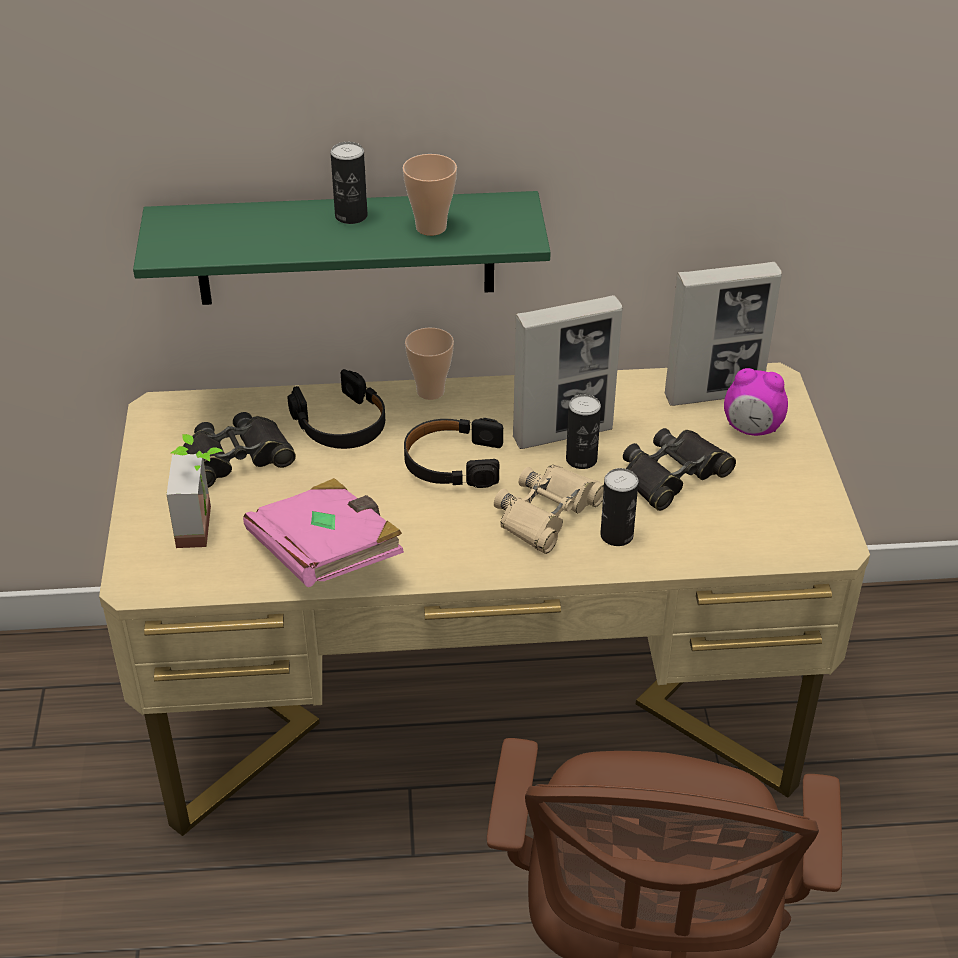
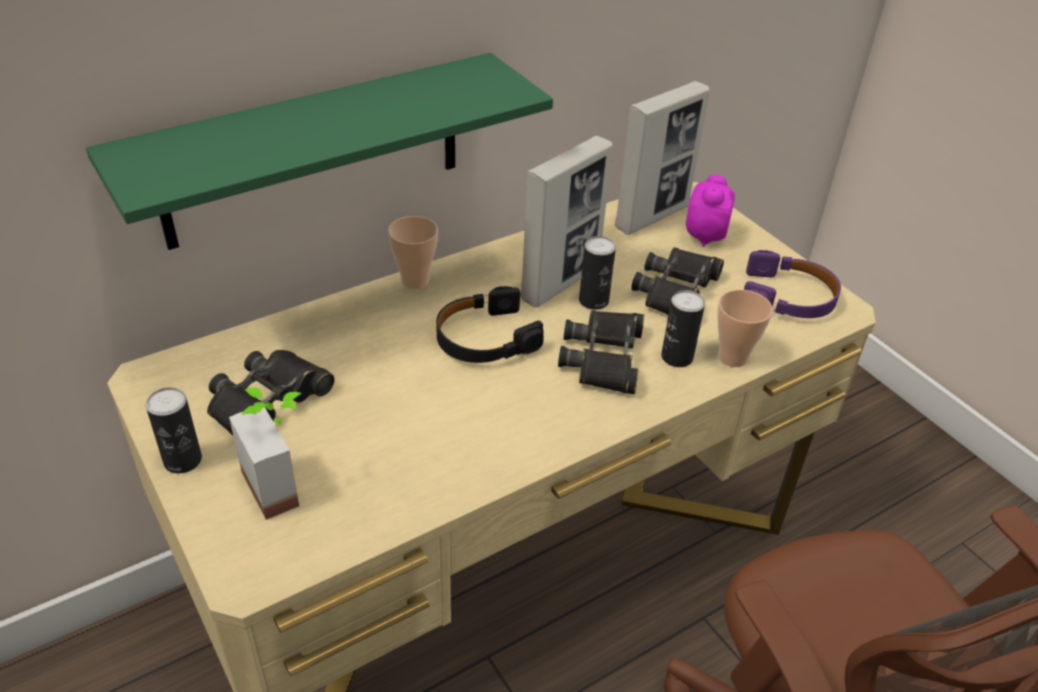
camera: 30 degrees left, 0 degrees up
pink book [243,478,404,587] -> none
black headphones [288,369,385,449] -> none
can [331,142,368,224] -> can moved to [146,387,202,473]
cup [402,154,457,236] -> cup moved to [718,290,773,367]
beige binoculars [494,465,604,554] -> black binoculars [558,310,644,394]
alarm clock [724,368,788,436] -> alarm clock turned 120 degrees clockwise [686,175,735,247]
none -> purple headphones [744,250,841,318]

